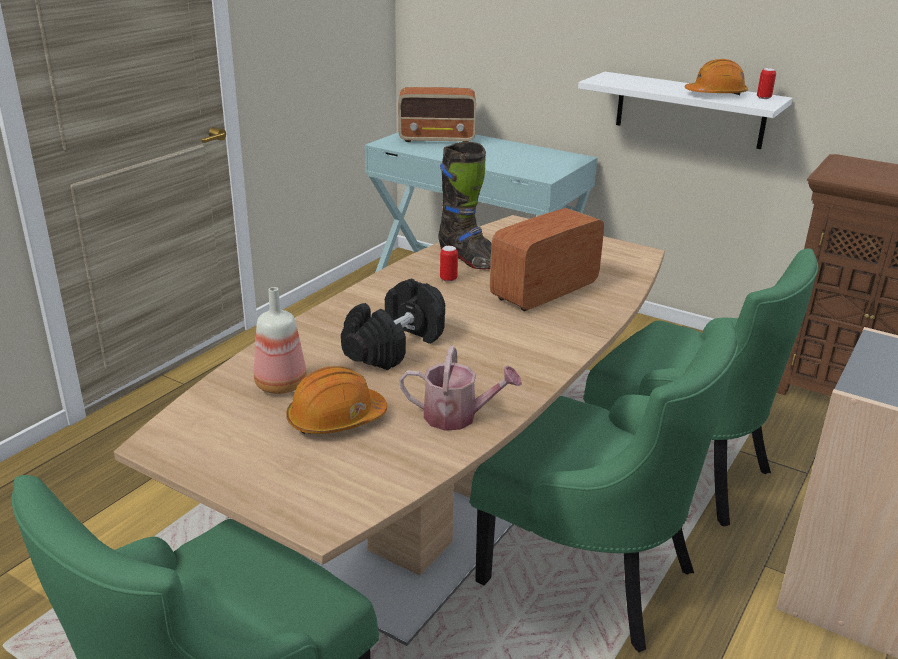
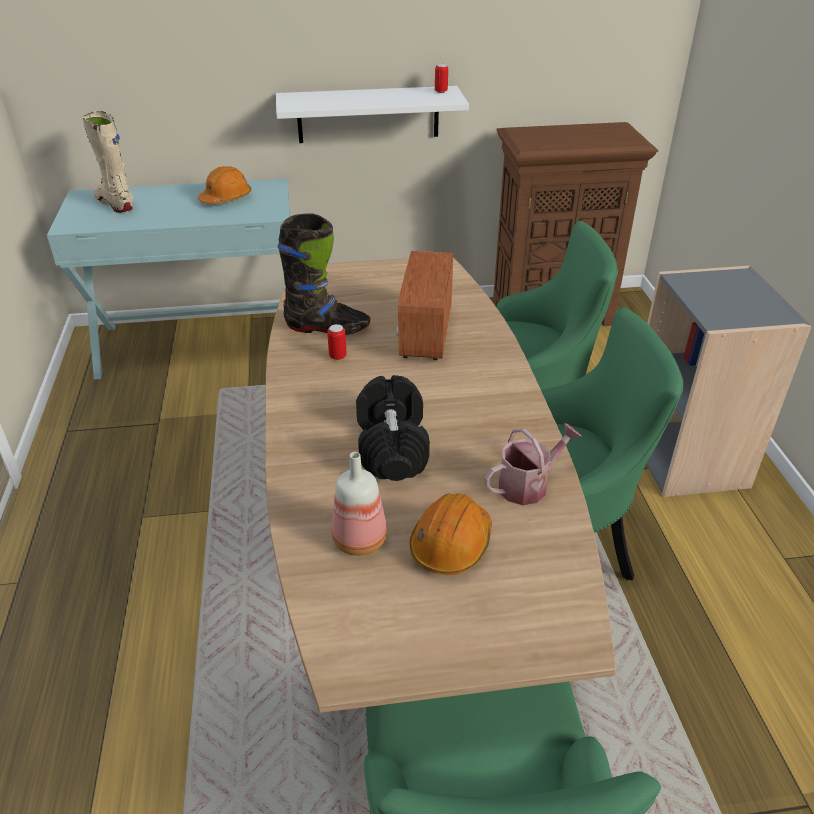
camera: 40 degrees left, 10 degrees up
radio [398,87,476,142] -> beige boot [82,111,133,213]
orange hard hat [685,59,748,96] -> orange hard hat moved to [198,166,252,204]

